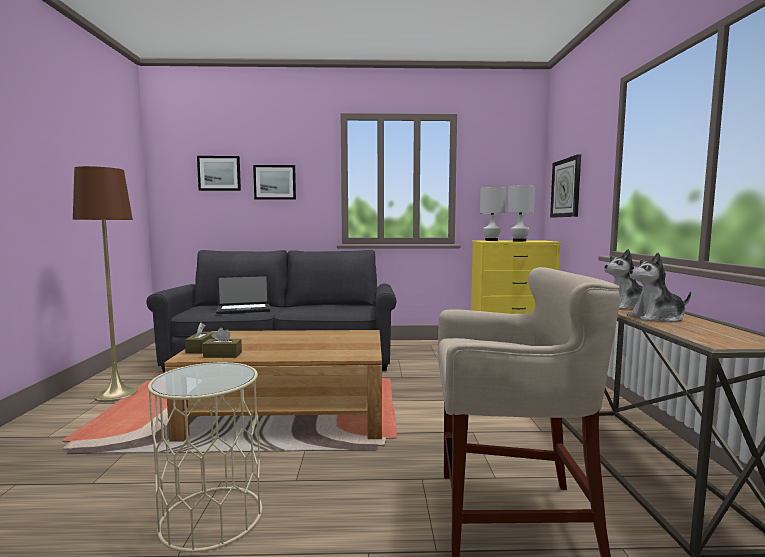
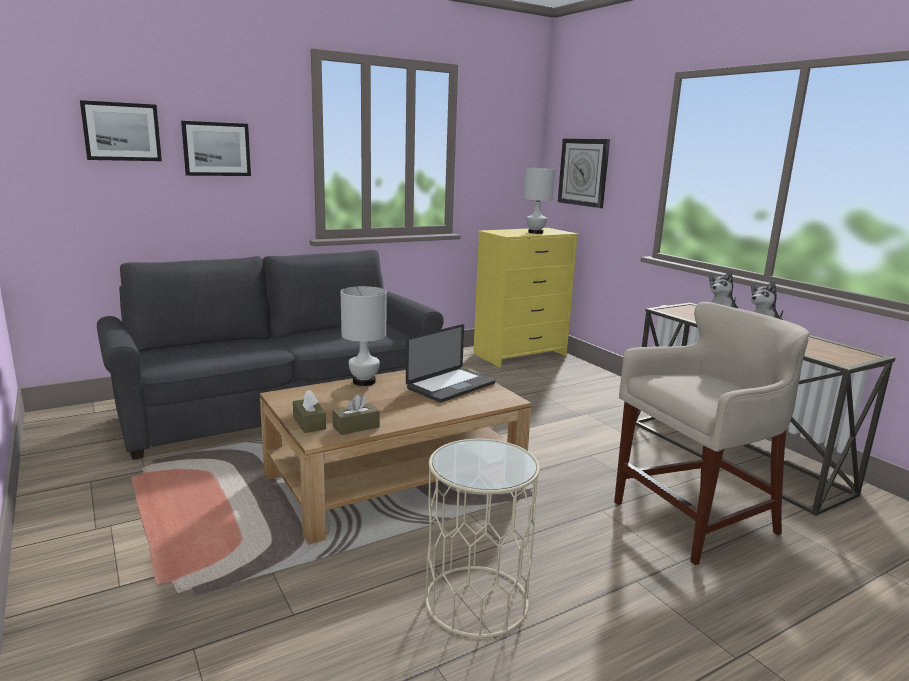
camera: 30 degrees left, 10 degrees up
brown floor lamp [73,166,138,402] -> none
laptop [216,275,270,314] -> laptop moved to [406,324,495,402]
white table lamp [480,187,506,241] -> white table lamp moved to [341,286,387,386]

